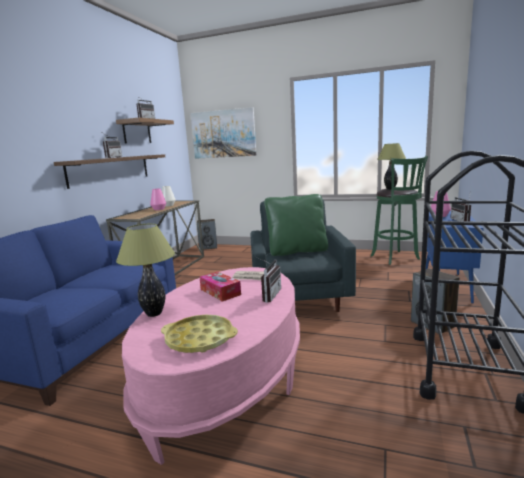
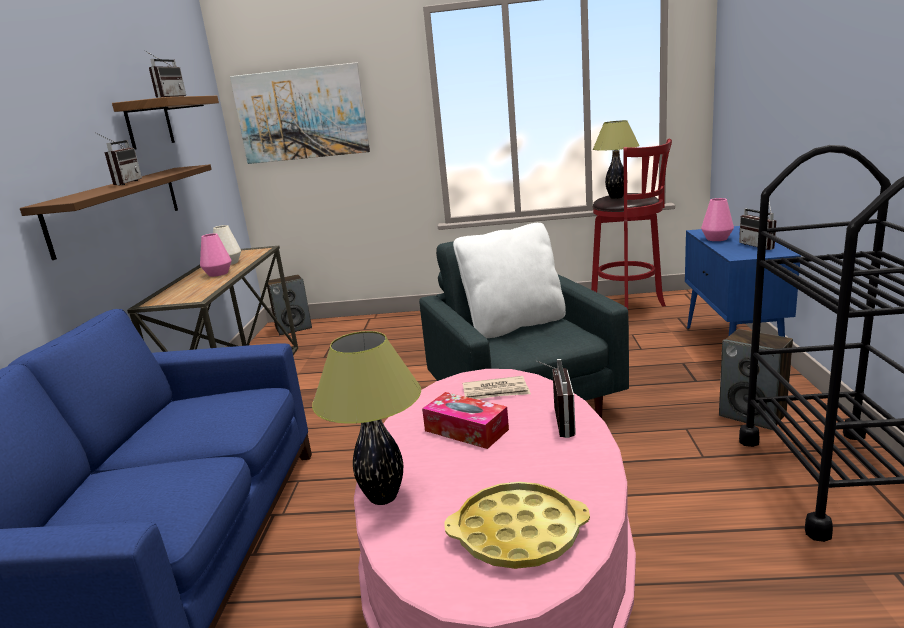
camera: 15 degrees left, 5 degrees up
green pillow [264,194,328,256] -> white pillow [453,223,566,339]
green stool [371,156,428,265] -> red stool [591,139,672,309]

